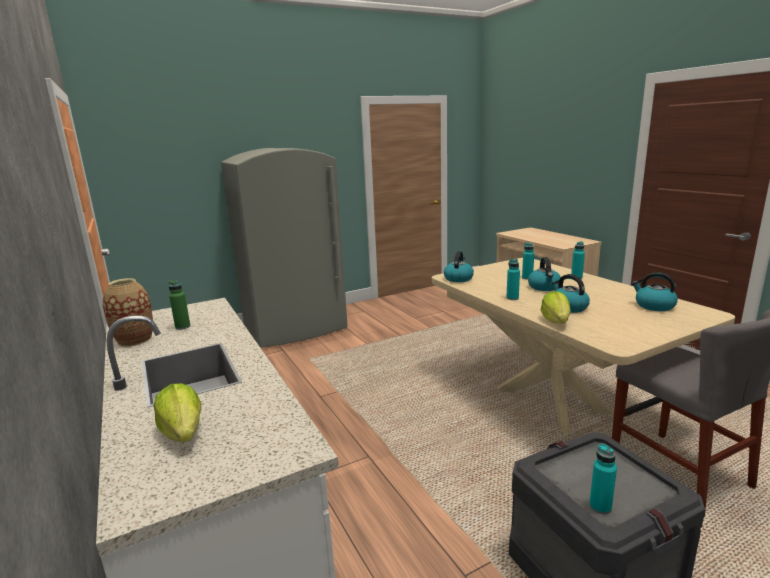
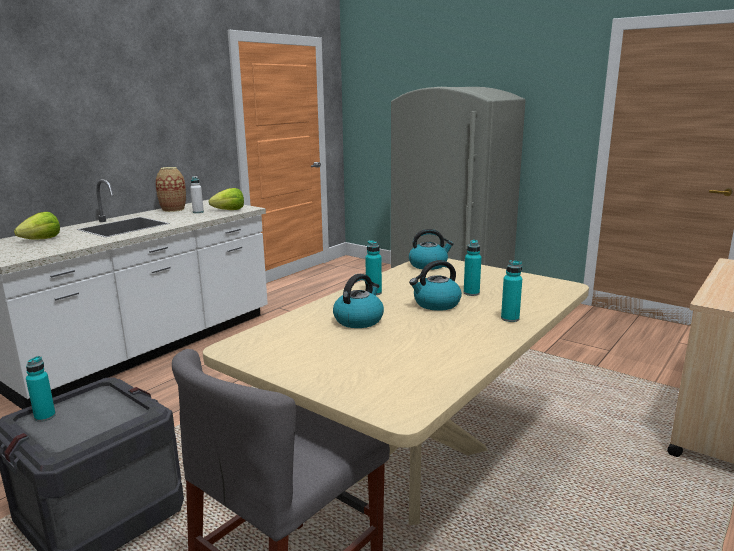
camera: 65 degrees right, 0 degrees up
green bottle [169,280,191,330] -> white bottle [190,176,204,213]
lettuce [541,291,571,324] -> lettuce moved to [209,188,244,210]
kettle [632,272,678,311] -> none

